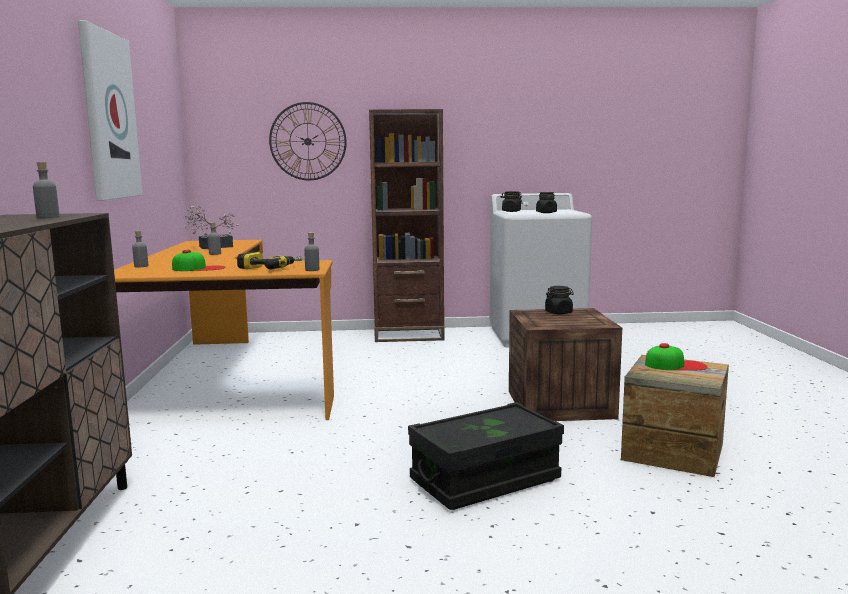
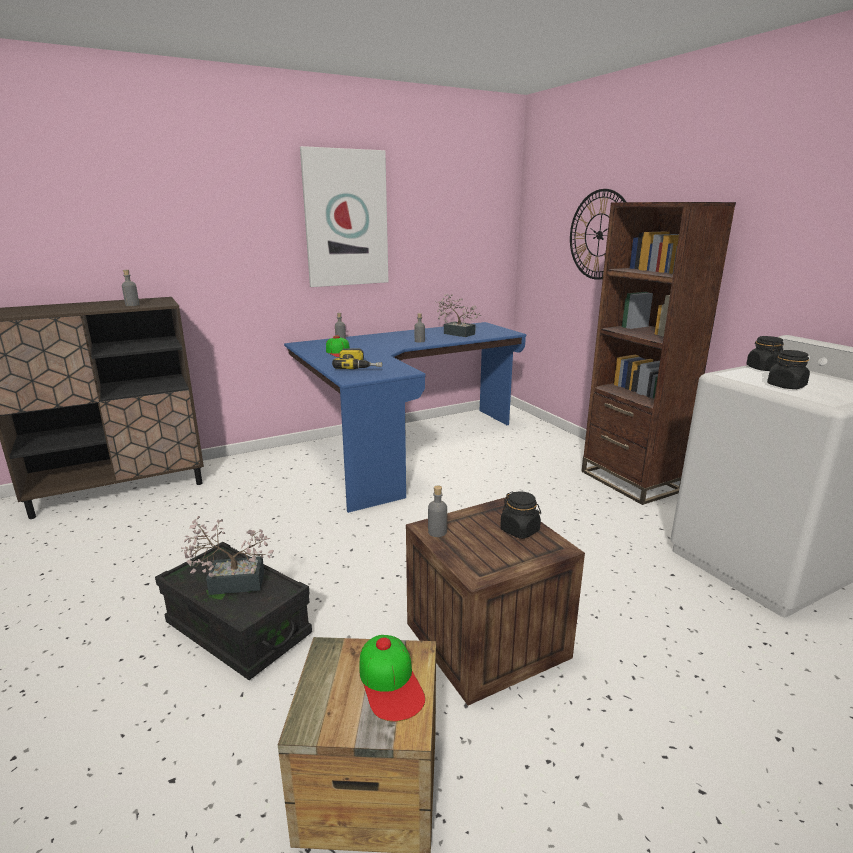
camera: 65 degrees right, 10 degrees up
orange desk [114,240,334,420] -> blue desk [284,322,526,513]
grey bottle [304,232,319,271] -> grey bottle moved to [428,486,447,537]
none -> potted plant [181,516,274,595]

